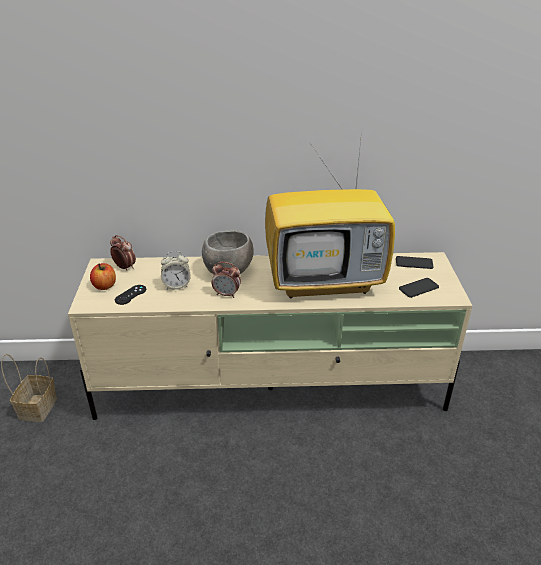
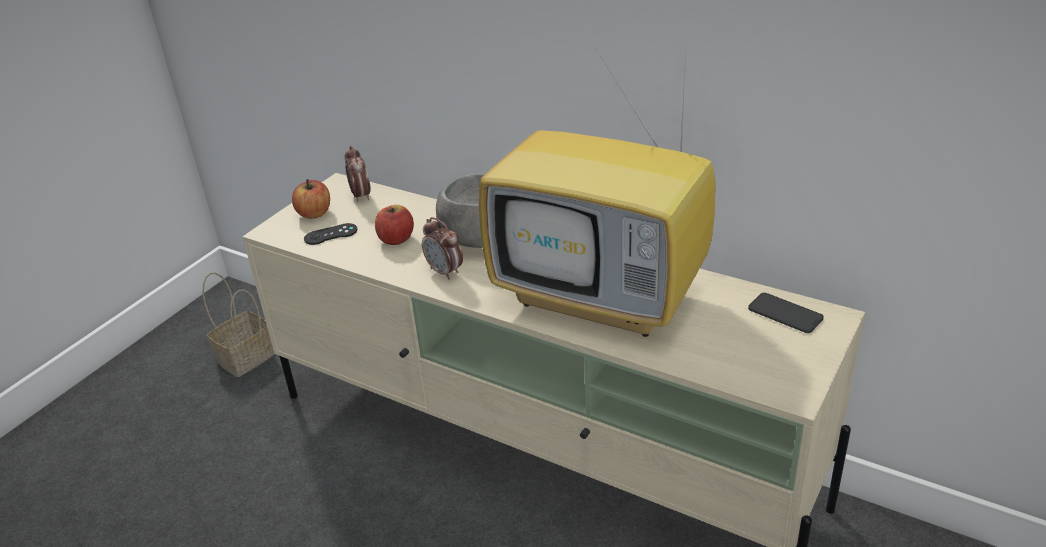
camera: 35 degrees right, 0 degrees up
alarm clock [161,251,191,290] -> apple [375,205,414,245]
phone [399,278,439,298] -> none

